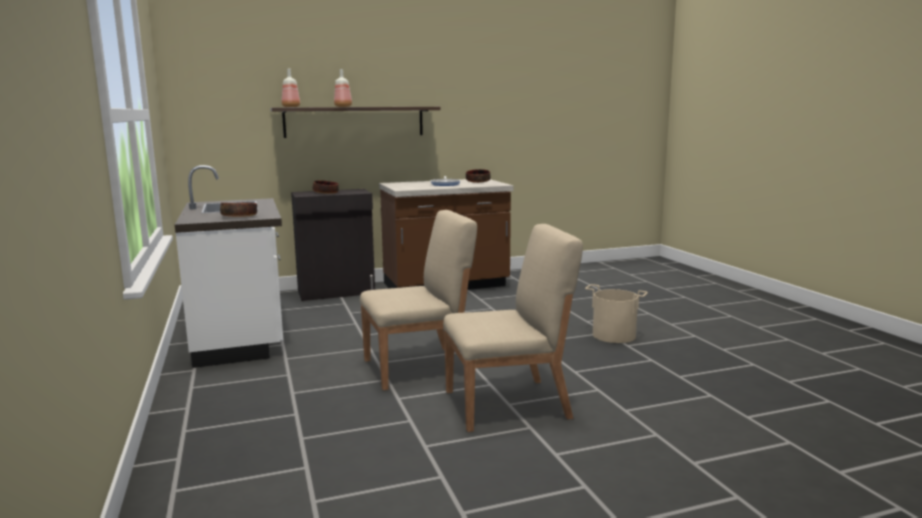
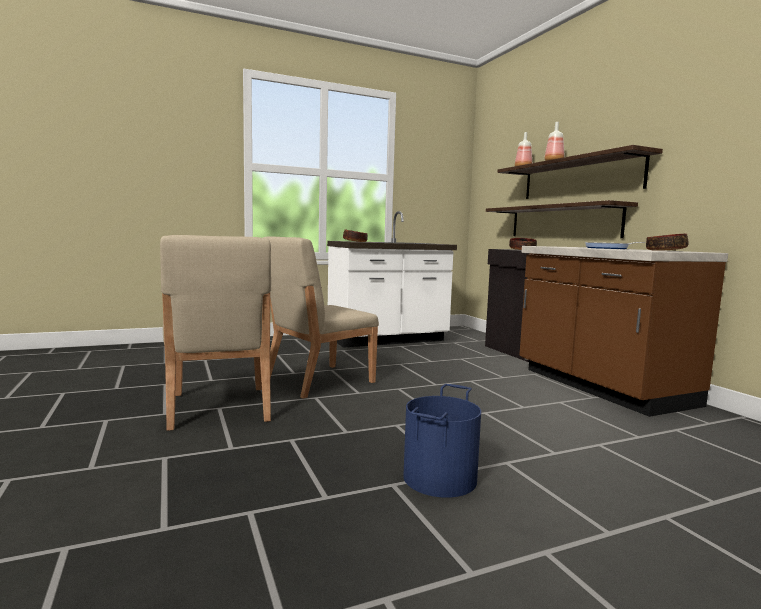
camera: 85 degrees right, 5 degrees down
beige chair [360,210,477,390] -> beige chair turned 75 degrees clockwise [263,236,379,399]
beige bucket [585,284,648,343] -> blue bucket [403,384,481,498]
none -> shelf [486,200,638,238]

